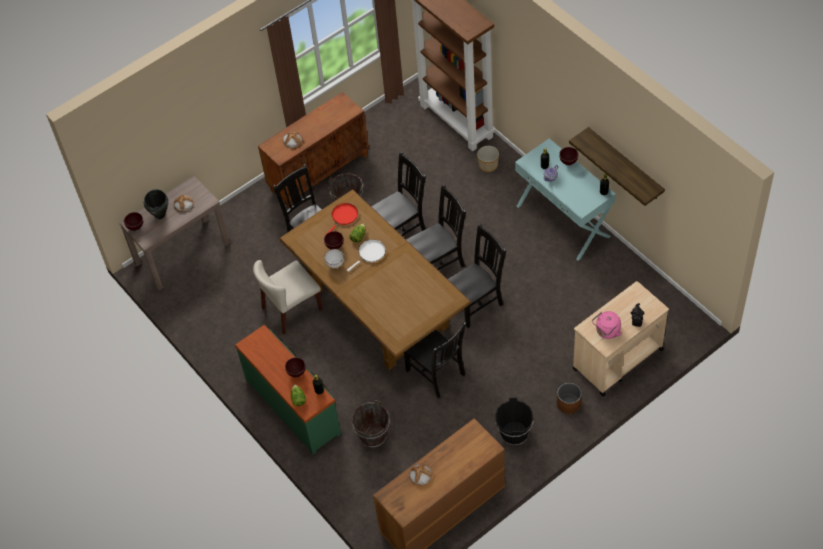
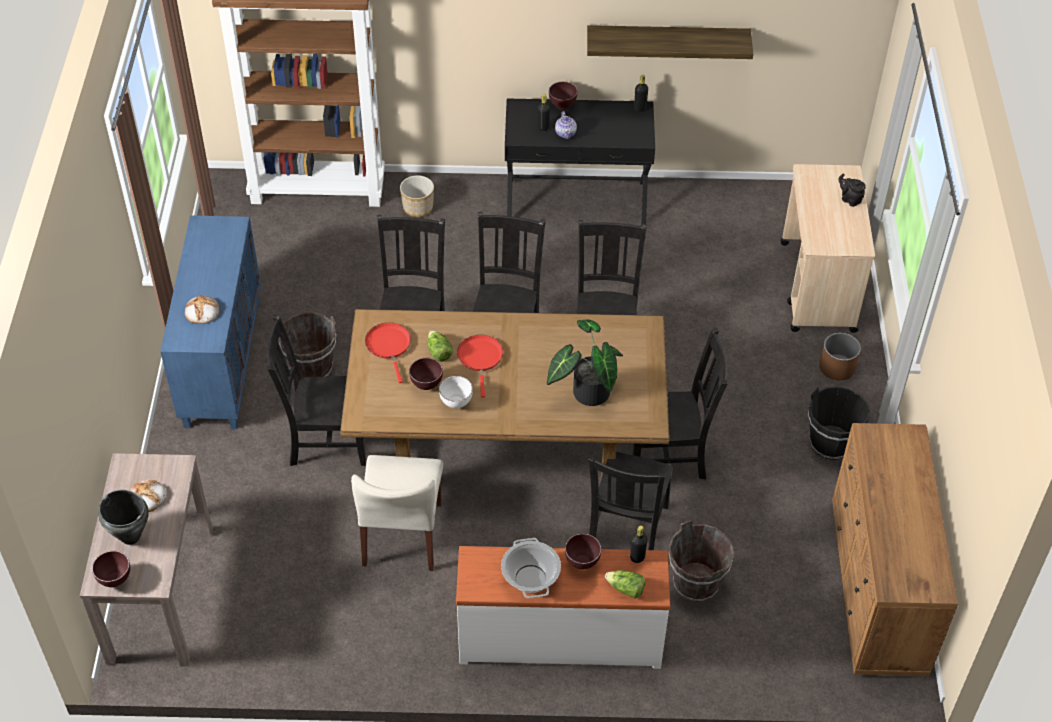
camera: 55 degrees left, 5 degrees down
green dresser [235,325,341,454] -> white dresser [456,546,670,669]
brown cabinet [258,92,369,208] -> blue cabinet [160,215,261,429]
white frying pan [347,239,386,272] -> red frying pan [457,335,503,398]
bread [409,463,432,485] -> none
turquoise console table [515,139,616,261] -> black console table [505,98,655,226]
pink kettle [592,311,622,339] -> none
none -> cooking pot [501,538,561,598]
none -> potted plant [547,319,623,406]
none -> black chair [589,452,674,550]

